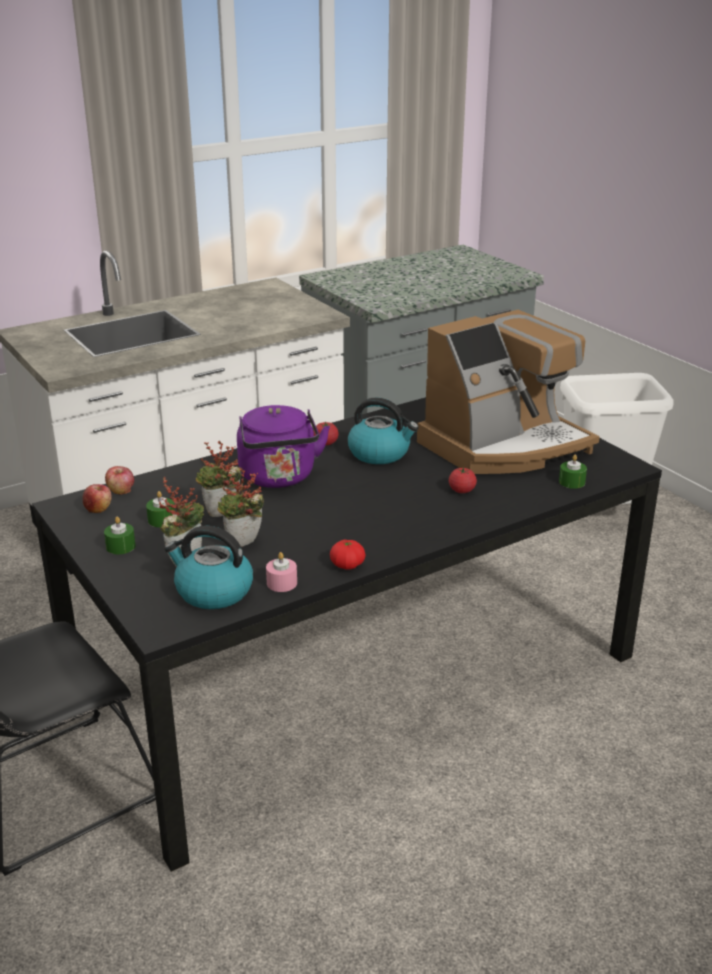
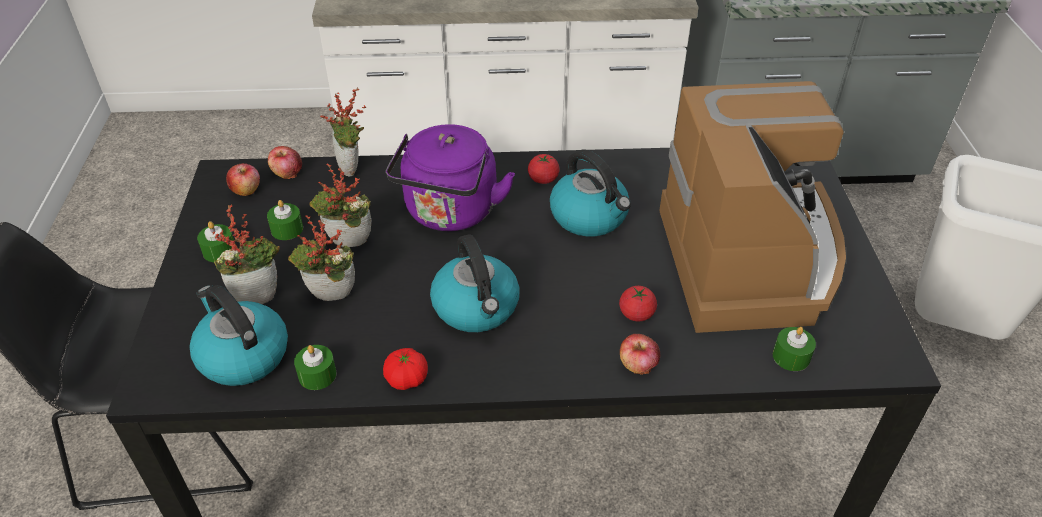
camera: 30 degrees right, 15 degrees up
pink candle [266,552,297,592] -> green candle [294,345,337,390]
coffee machine [417,310,600,474] -> coffee machine turned 90 degrees counterclockwise [659,81,846,333]
none -> potted plant [320,88,366,177]
none -> kettle [430,234,520,332]
none -> apple [620,334,660,375]

